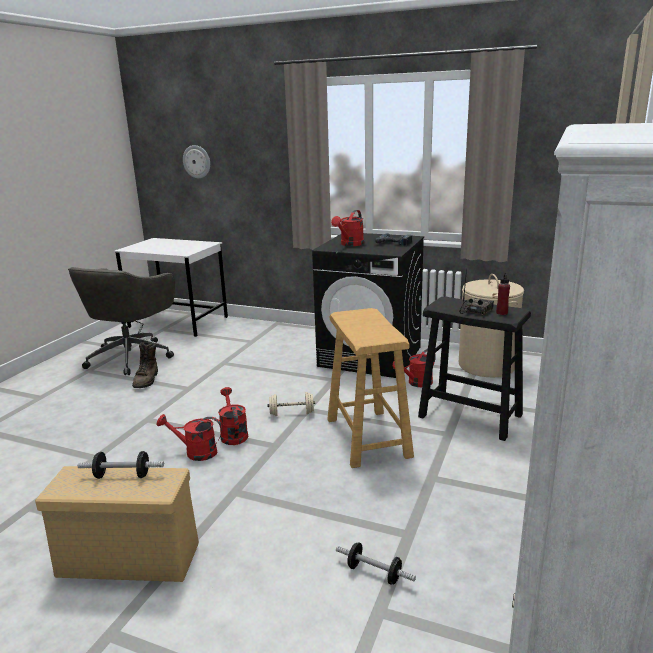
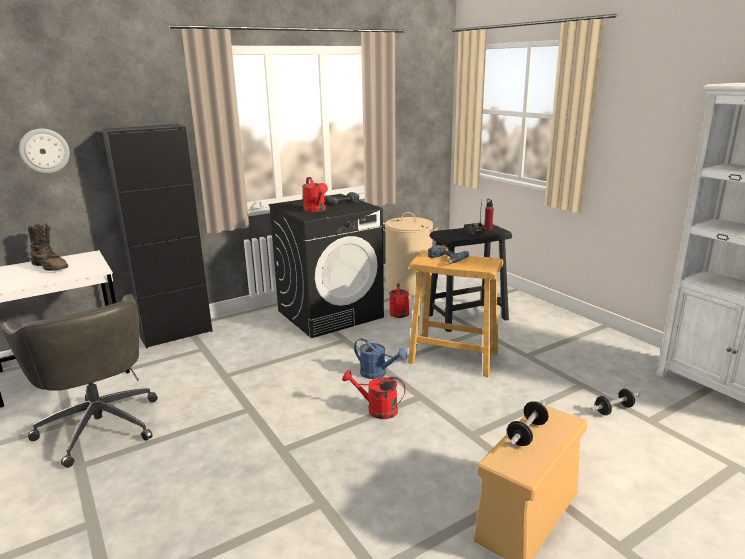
camera: 55 degrees left, 0 degrees up
brown boot [132,342,158,388] -> brown boot moved to [28,224,68,271]
red watering can [157,414,222,461] -> none
beige dumbbell [267,392,315,416] -> blue watering can [354,338,407,379]
none -> black cabinet [102,124,213,348]
none -> power drill [428,245,469,264]

